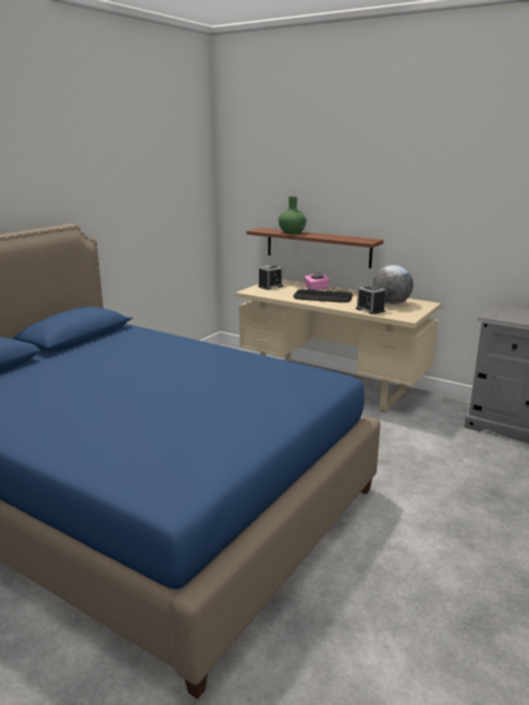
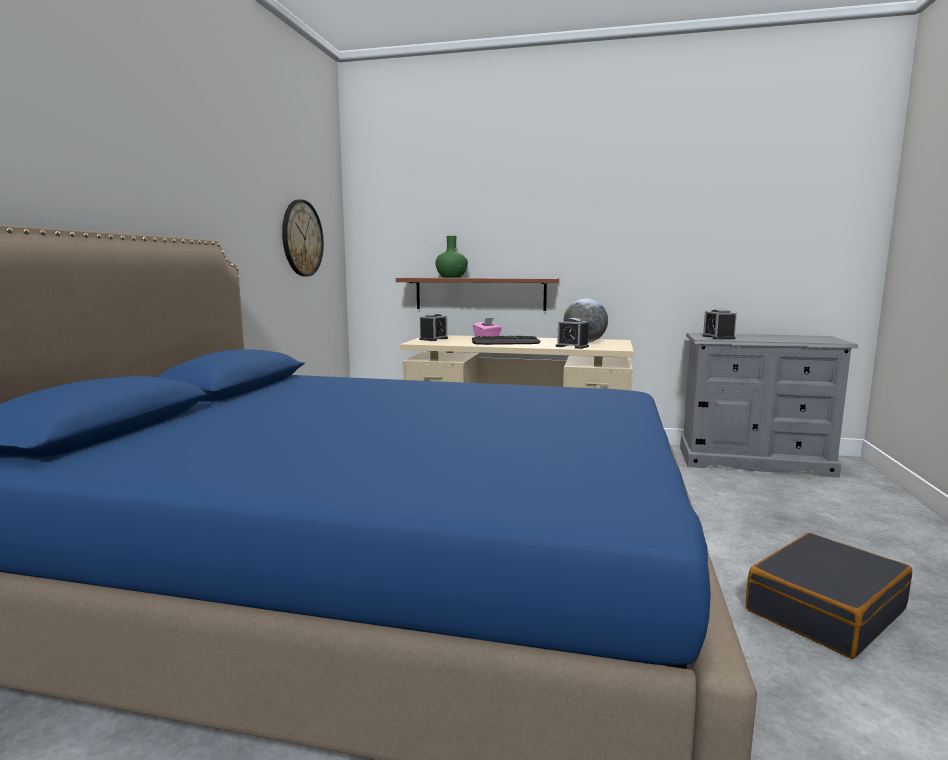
camera: 20 degrees left, 10 degrees down
none -> wall clock [282,200,324,276]
none -> alarm clock [703,309,737,340]
none -> black suitcase [746,533,912,659]

